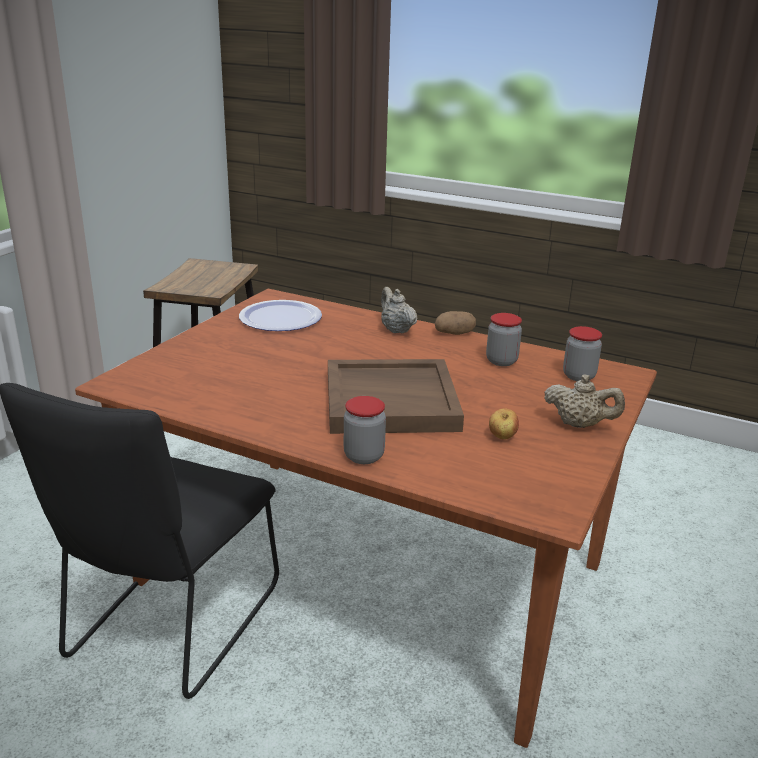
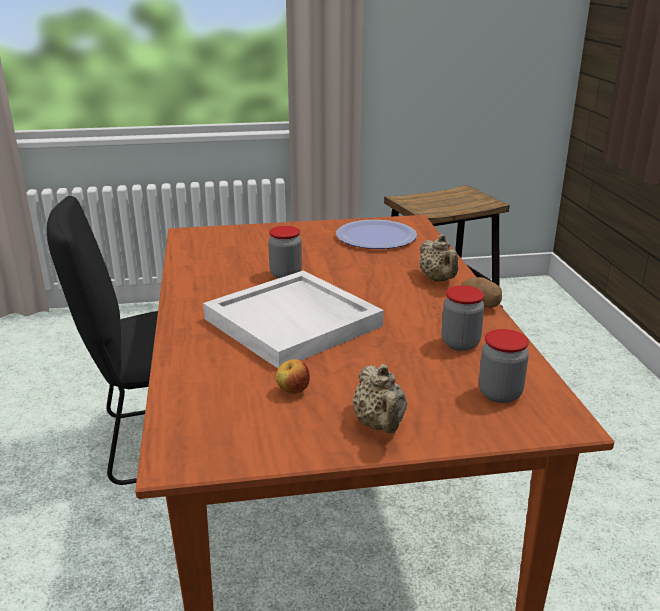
camera: 55 degrees right, 0 degrees up
brown tray [328,359,464,434] -> white tray [203,270,384,368]
jar [344,396,386,464] -> jar moved to [268,226,302,278]
beige teapot [381,287,417,334] -> beige teapot turned 135 degrees clockwise [419,234,458,281]

